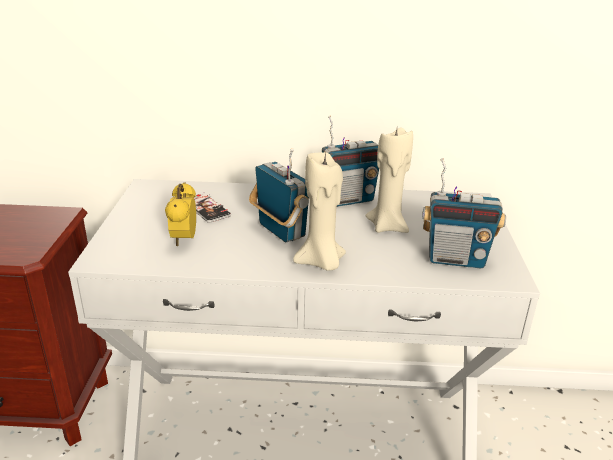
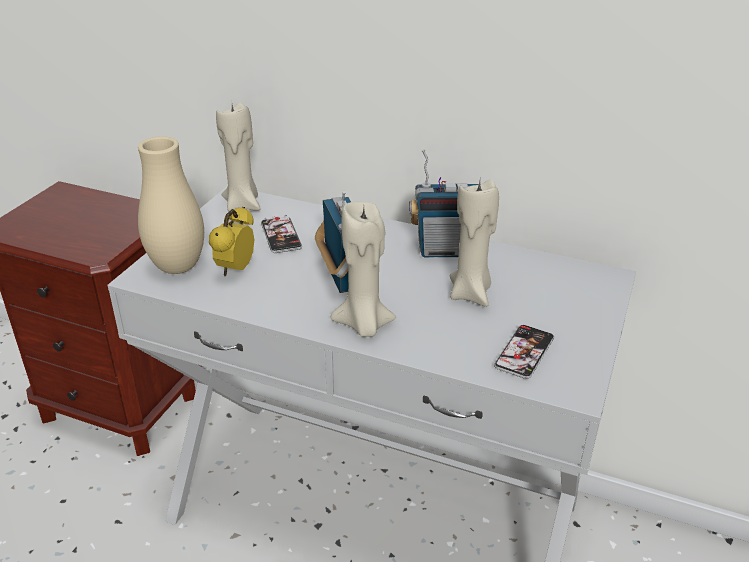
camera: 20 degrees right, 5 degrees up
radio [422,158,506,268] -> phone [494,325,554,379]
none -> beige vase [138,136,204,274]
none -> beige candle [216,103,261,211]

